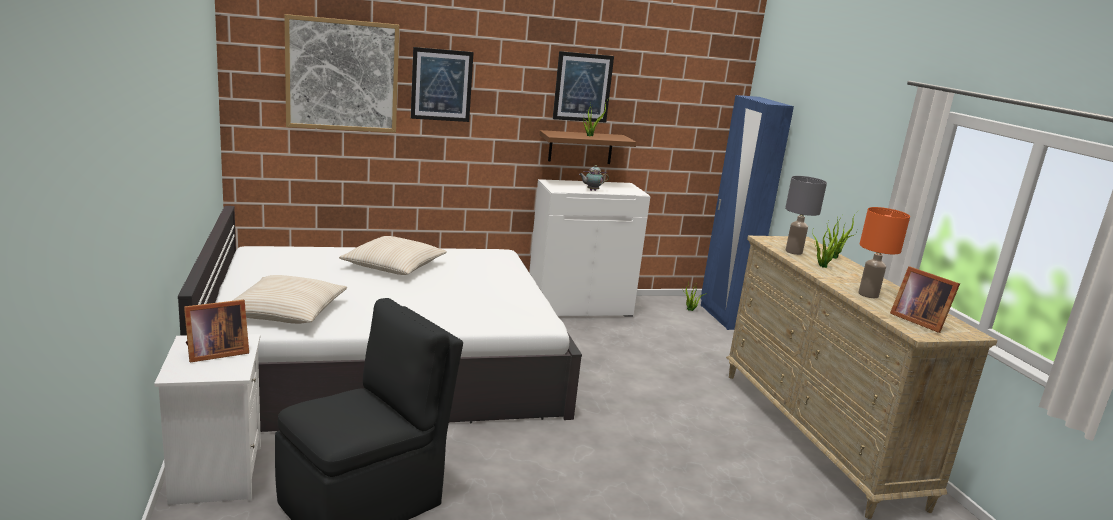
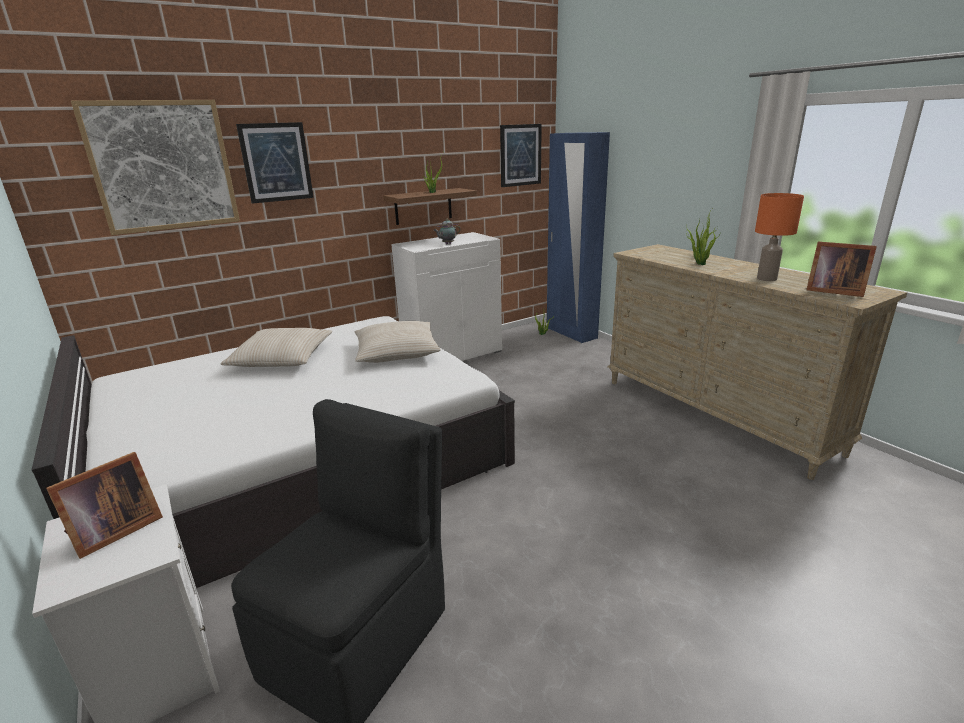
camera: 15 degrees left, 5 degrees up
beige pillow [232,275,347,324] -> beige pillow moved to [355,321,441,363]
picture [553,51,614,123] -> picture moved to [500,124,542,187]
grey table lamp [785,176,827,255] -> none

